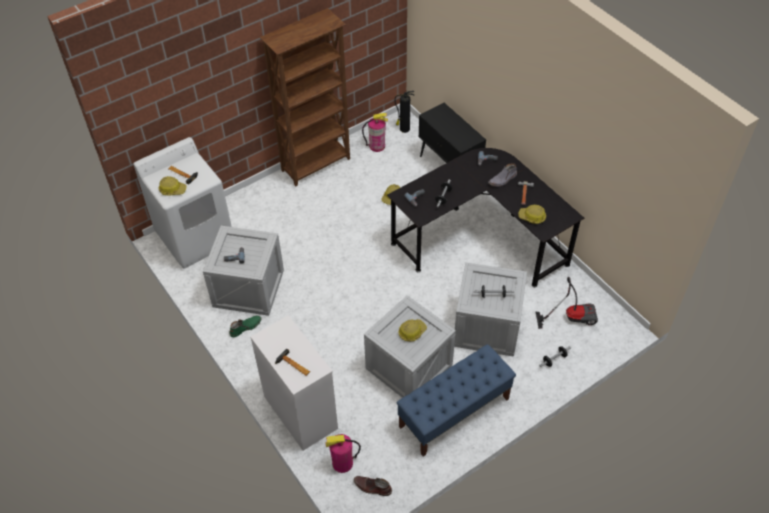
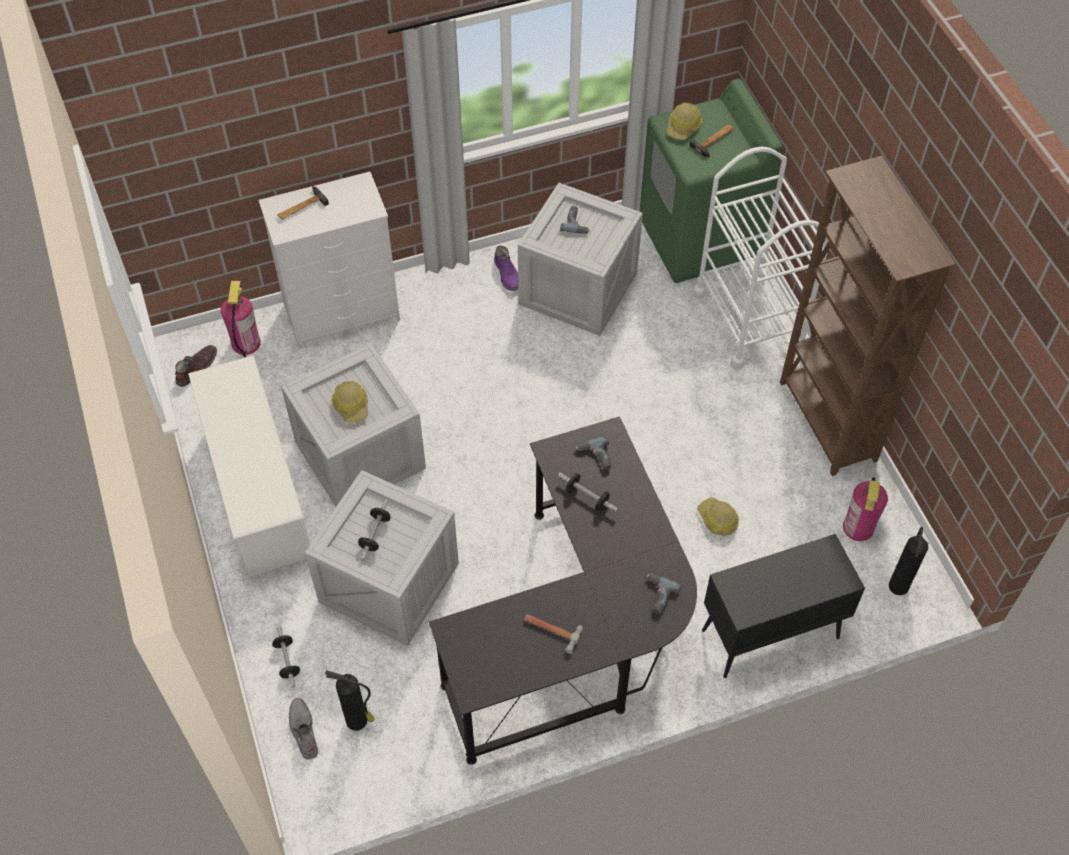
camera: 105 degrees right, 5 degrees up
white washing machine [133,137,232,269] -> green washing machine [639,79,783,283]
green boot [229,316,261,337] -> purple boot [494,246,518,291]
blue bench [397,344,516,457] -> white shoe rack [188,355,310,577]
grey boot [488,163,517,187] -> grey boot moved to [289,698,318,760]
hard hat [518,205,546,224] -> none
vacuum cleaner [536,277,598,329] -> fire extinguisher [325,670,375,731]
none -> white cart [693,146,829,370]

